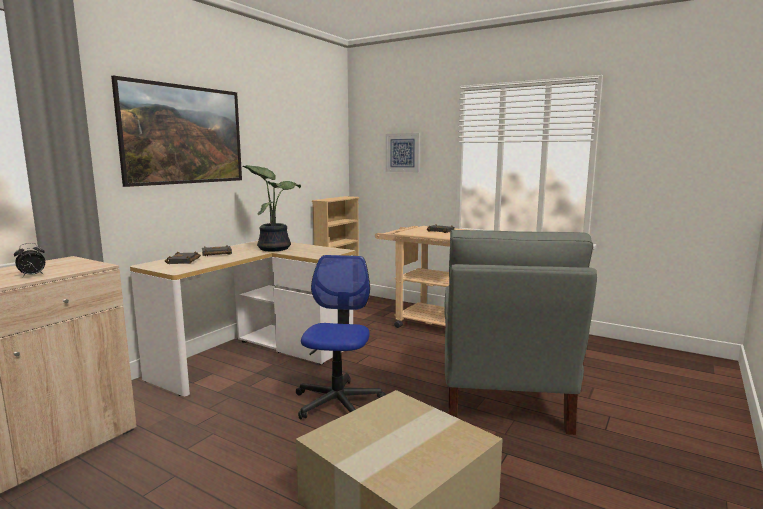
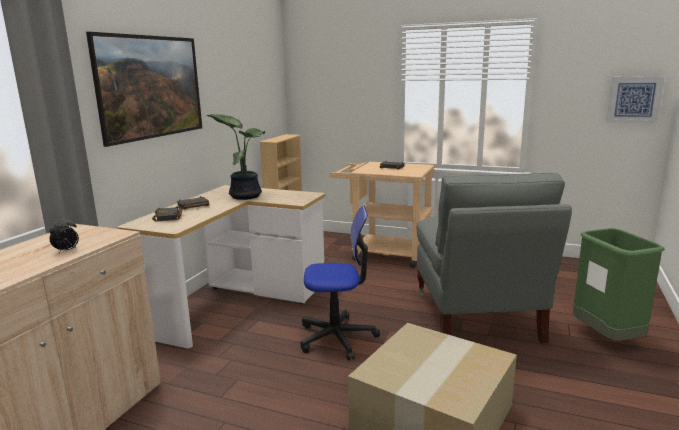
camera: 10 degrees left, 5 degrees up
office chair [296,255,386,420] -> office chair turned 90 degrees clockwise [300,205,380,360]
picture [386,133,420,172] -> picture moved to [606,76,665,123]
none -> green trash can [573,228,665,341]

